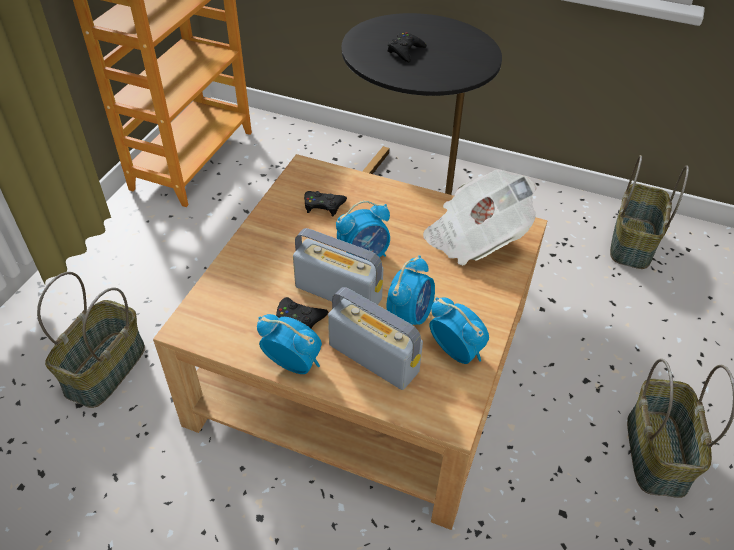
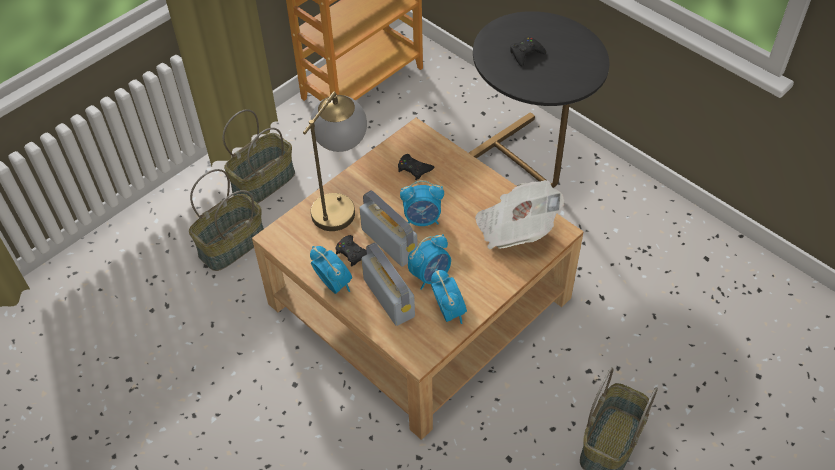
camera: 25 degrees right, 5 degrees up
basket [610,155,689,269] -> basket moved to [223,109,295,204]
none -> table lamp [303,92,367,231]

